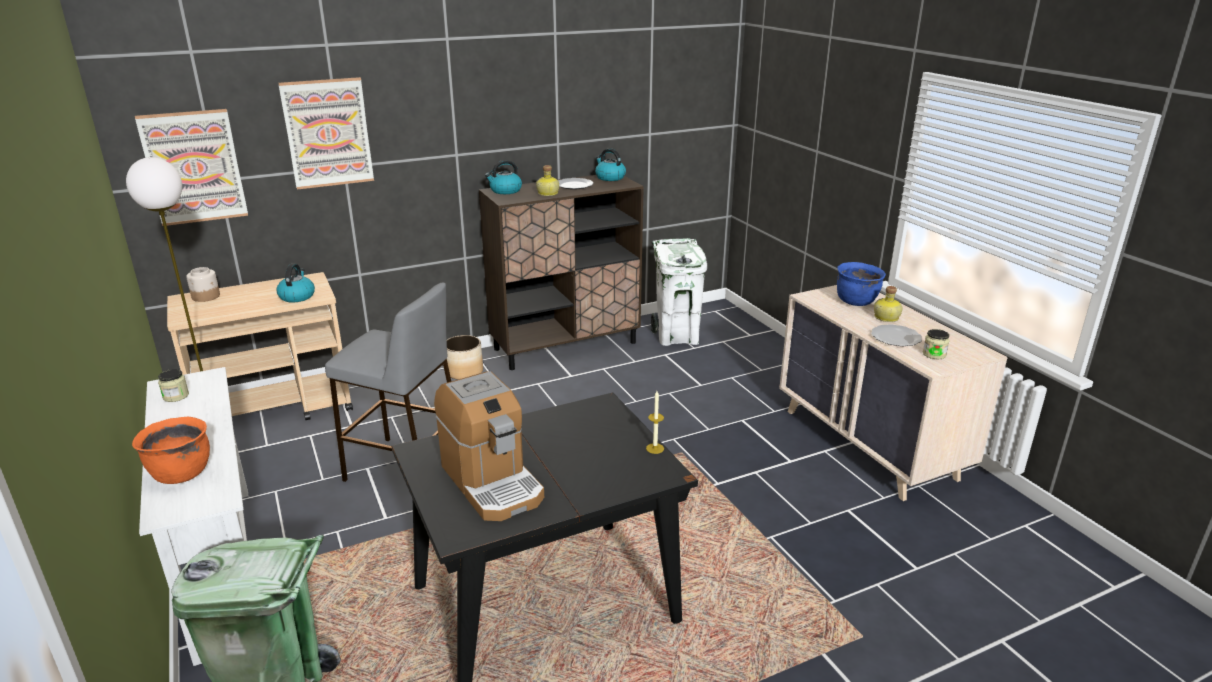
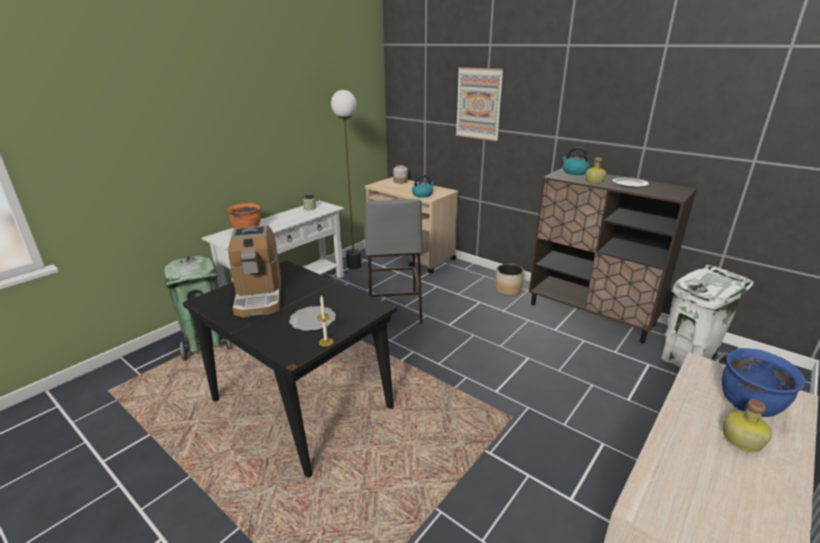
camera: 65 degrees right, 0 degrees up
picture [135,109,248,226] -> none
coffee machine [434,371,544,521] -> coffee machine turned 45 degrees counterclockwise [228,225,281,317]
kettle [595,148,626,181] -> none
plate [871,324,922,346] -> plate moved to [289,306,336,331]
jar [923,329,950,359] -> none

